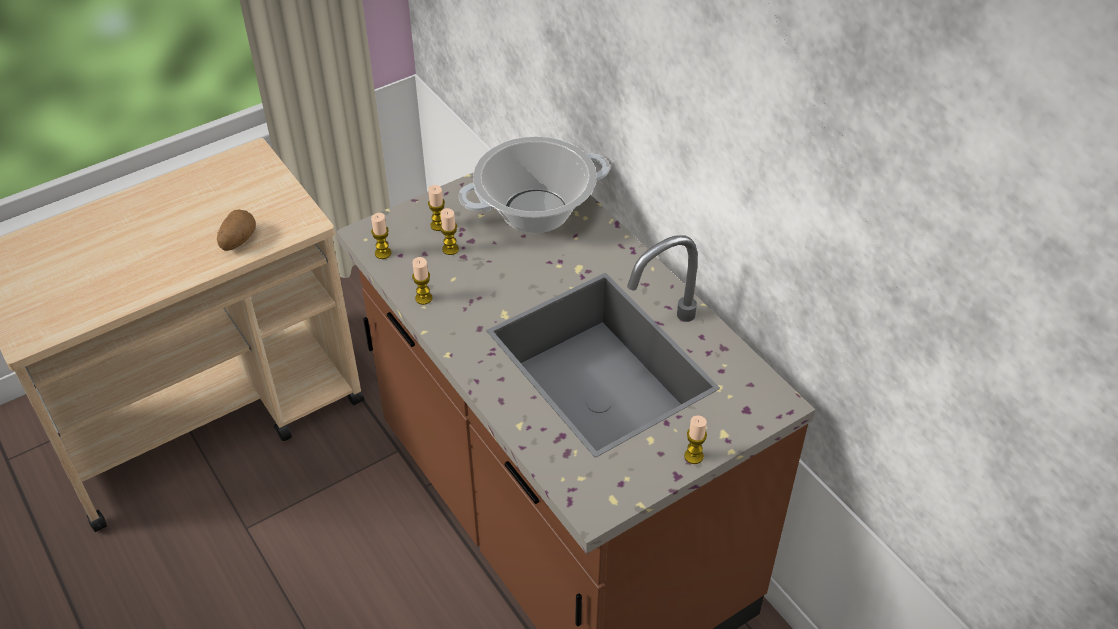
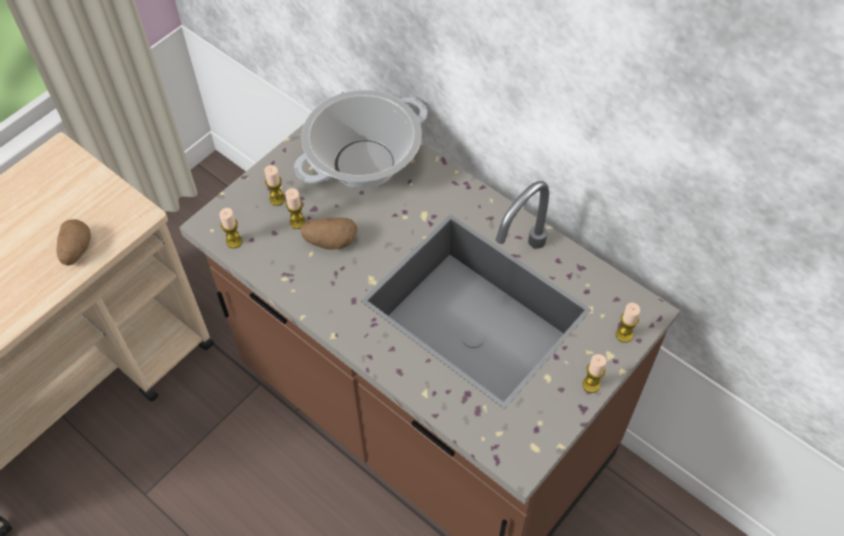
camera: 15 degrees left, 10 degrees up
candle [412,257,432,305] -> candle moved to [616,302,640,343]
none -> potato [301,218,357,250]

